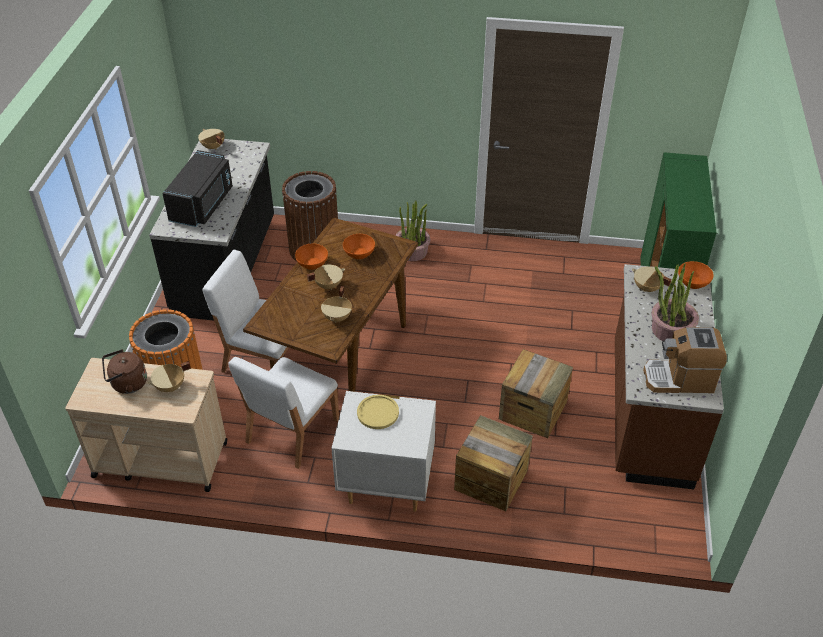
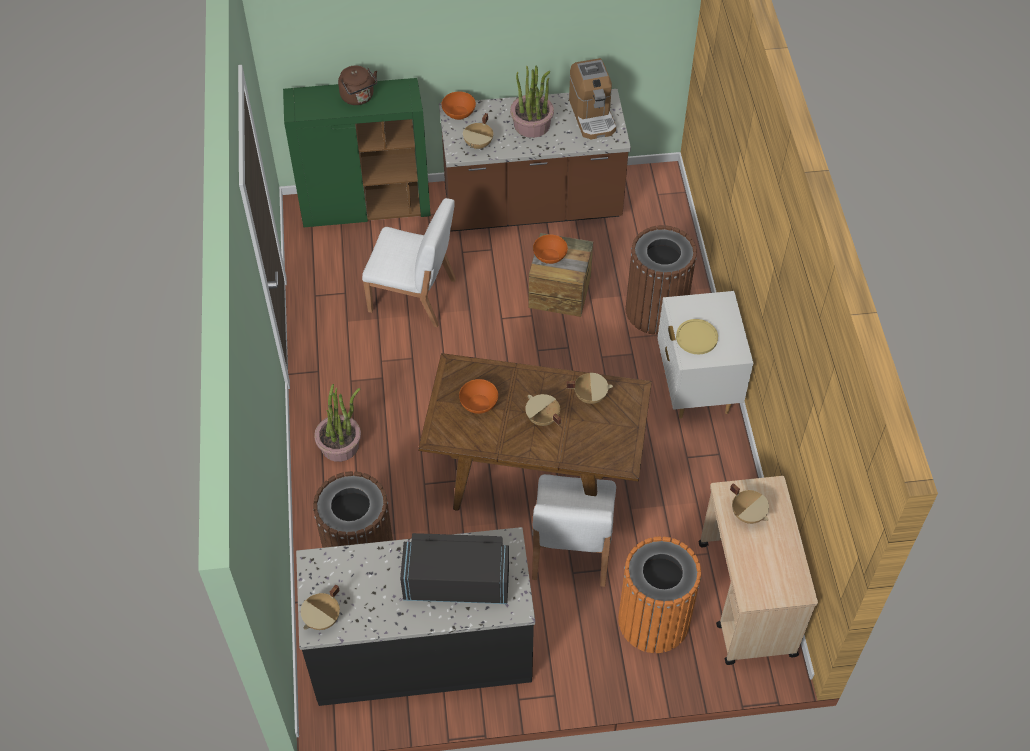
camera: 105 degrees left, 10 degrees up
brown kettle [102,349,147,394] -> brown kettle moved to [338,65,377,105]
white chair [228,357,339,469] -> white chair moved to [362,198,456,327]
orange bowl [295,243,328,270] -> orange bowl moved to [533,234,568,264]
crate [454,415,533,511] -> brown trash can [626,225,697,335]

